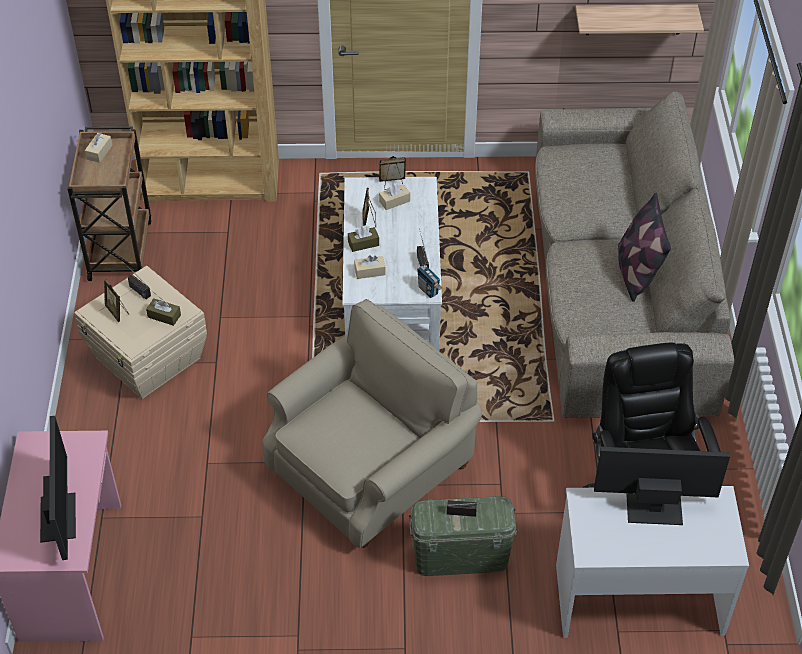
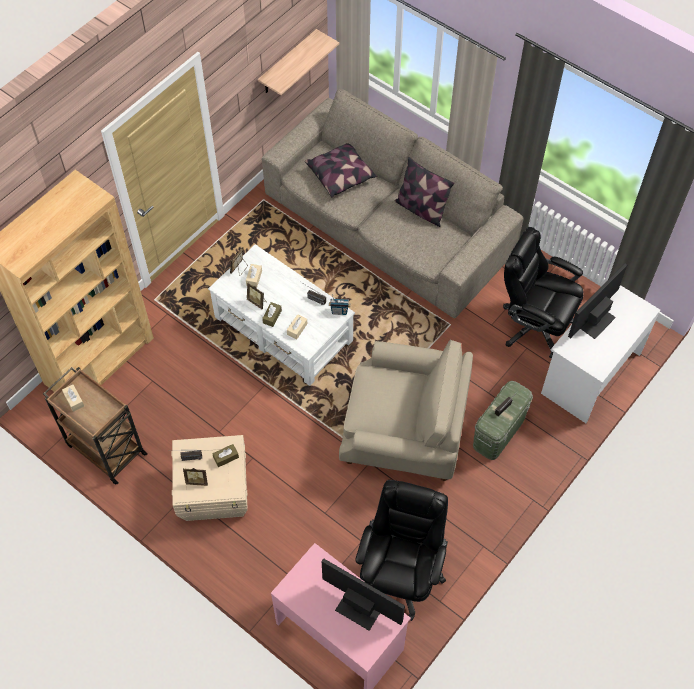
camera: 50 degrees left, 10 degrees up
beige armchair [262,299,482,548] -> beige armchair turned 105 degrees clockwise [339,339,473,481]
none -> pillow [305,143,377,197]
none -> black office chair [355,480,448,621]

